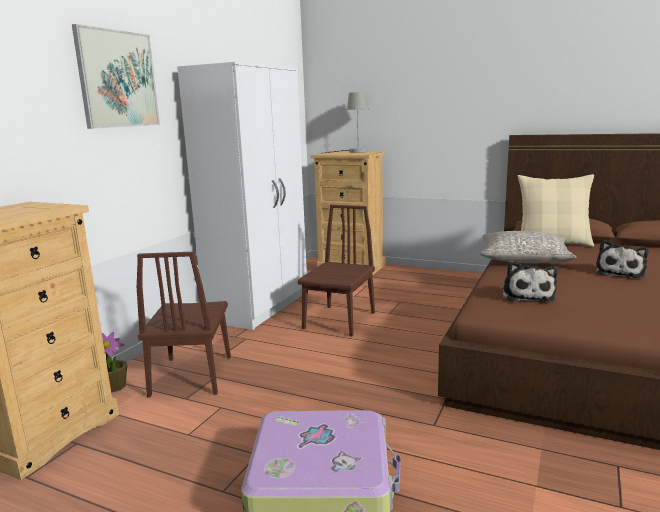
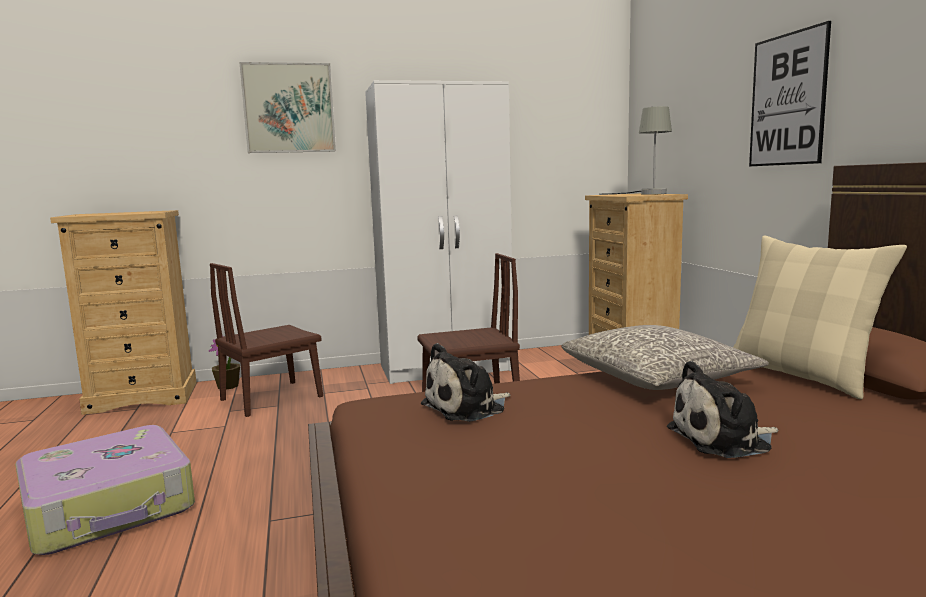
camera: 50 degrees right, 5 degrees down
none -> picture [749,21,831,166]

